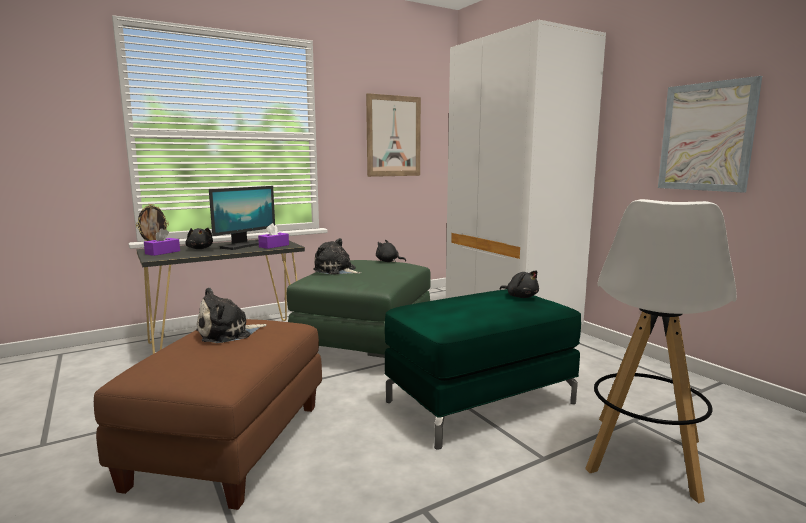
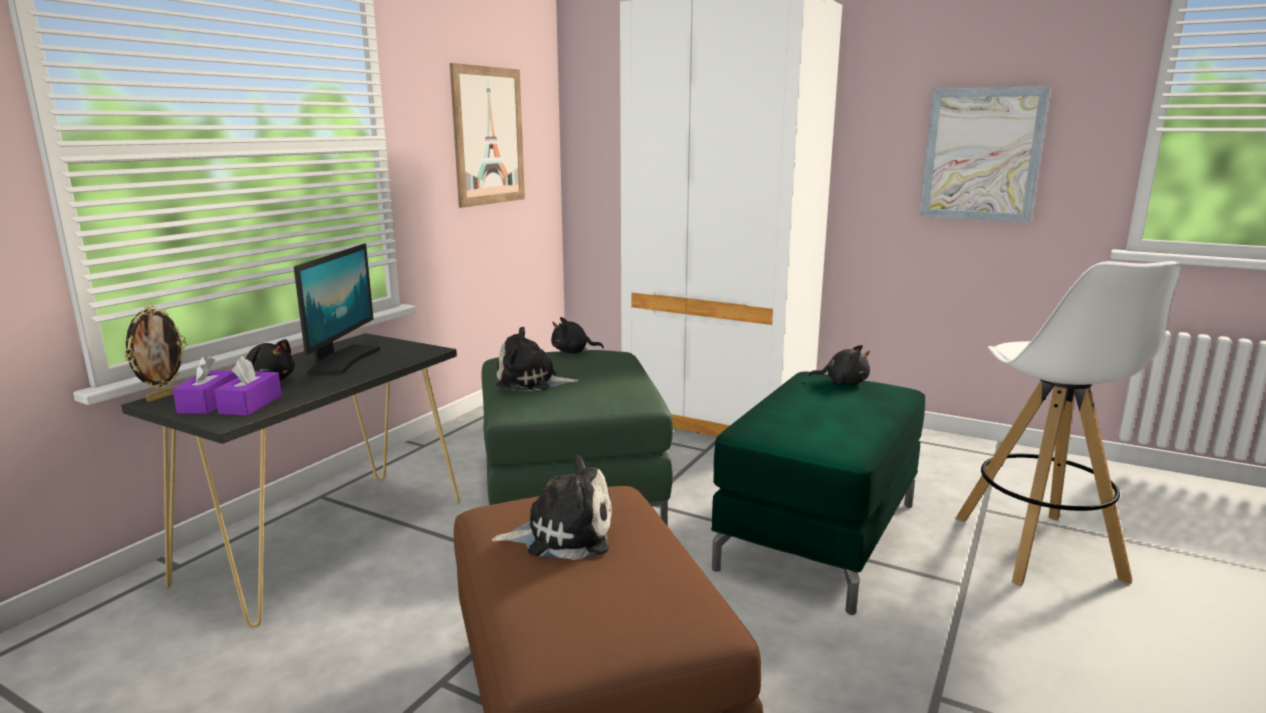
camera: 30 degrees left, 5 degrees up
plush toy [196,287,267,343] -> plush toy turned 120 degrees counterclockwise [492,455,612,560]
purple tissue box [258,223,289,249] -> purple tissue box moved to [214,356,282,416]

